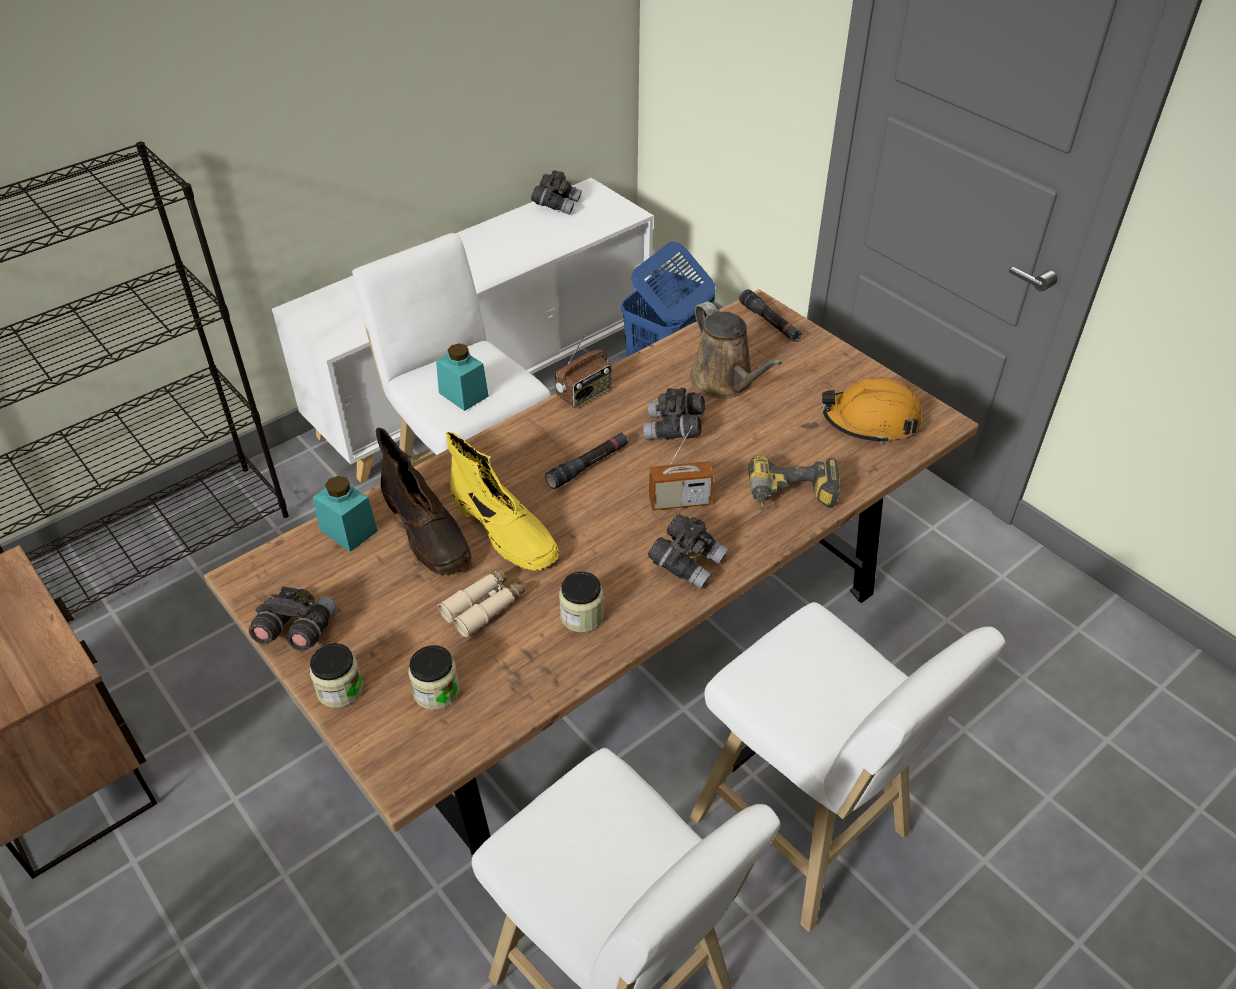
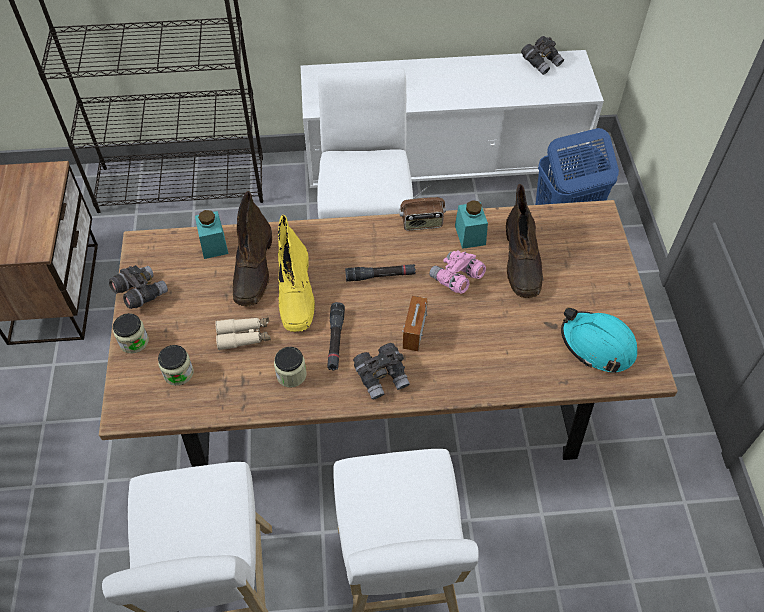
camera: 35 degrees right, 10 degrees up
turquoise jar [436,344,489,411] -> turquoise jar moved to [455,200,488,249]
grey binoculars [643,388,705,440] -> pink binoculars [429,250,486,294]
radio [649,426,713,510] -> radio turned 75 degrees clockwise [402,296,428,351]
brown watering can [690,301,782,398] -> brown boot [506,184,543,298]
black flashlight [739,289,802,342] -> black flashlight moved to [327,302,345,371]
power drill [749,455,840,512] -> none
orange hard hat [822,377,922,444] -> turquoise hard hat [561,307,637,373]

